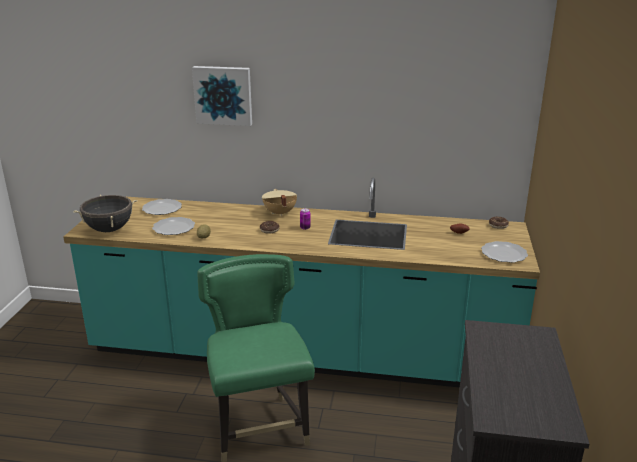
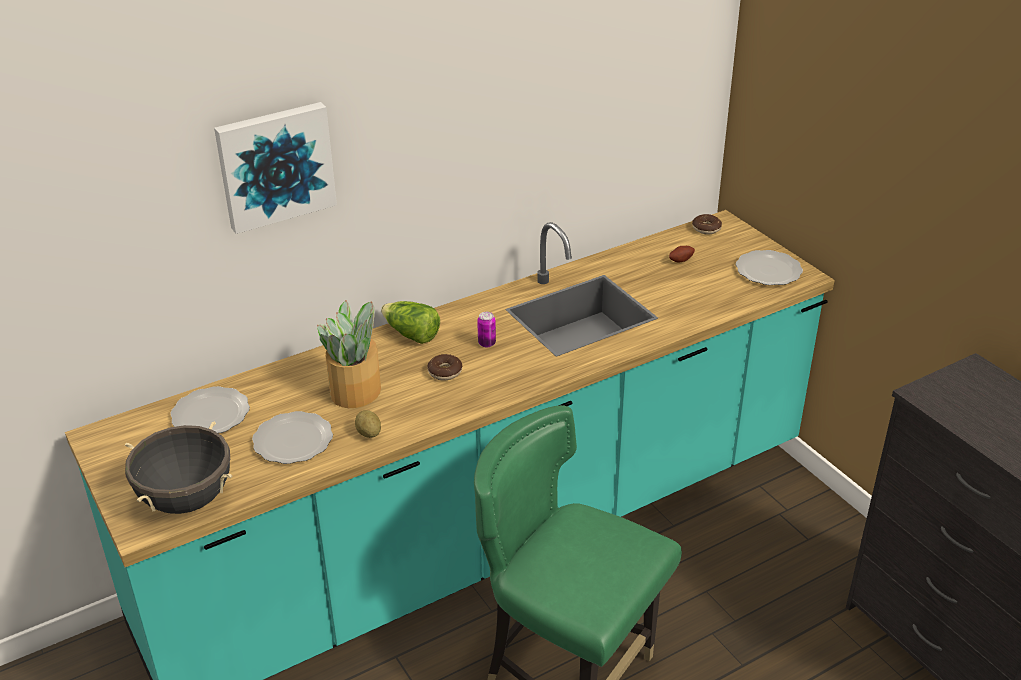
camera: 40 degrees left, 10 degrees up
beige cooking pot [262,189,297,216] -> lettuce [381,301,440,344]
none -> potted plant [317,300,381,408]

